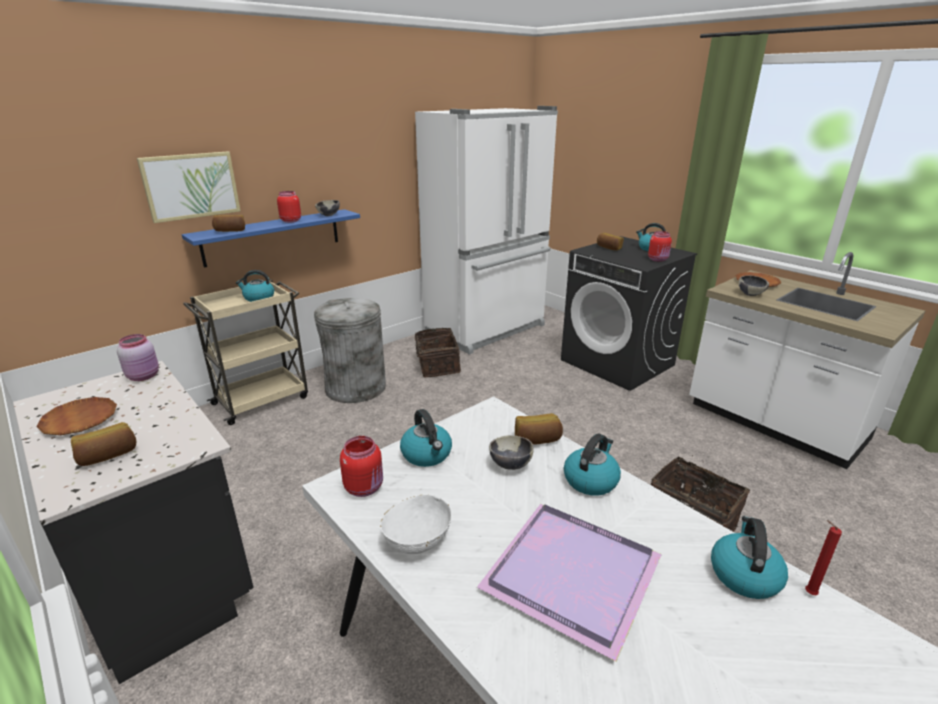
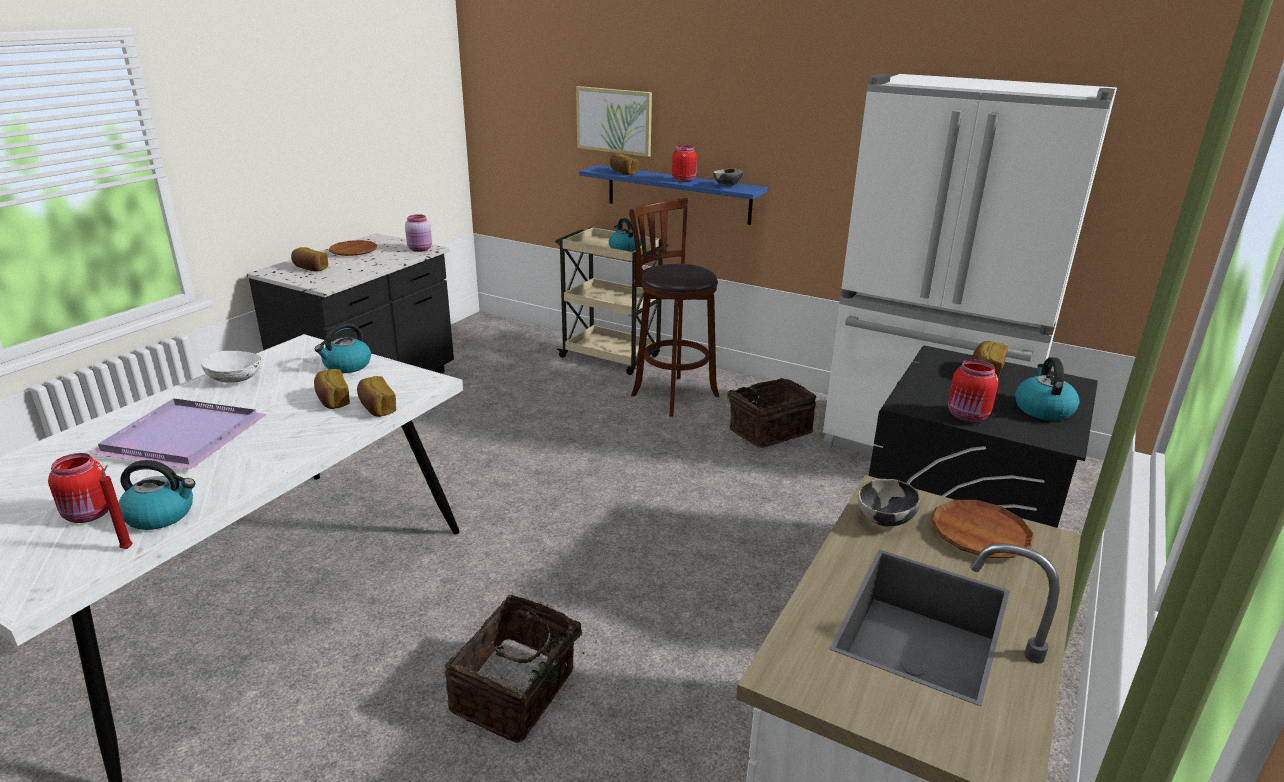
camera: 70 degrees right, 0 degrees up
grey trash can [314,298,386,403] -> brown stool [629,198,719,417]
red jar [340,436,383,497] -> red jar moved to [48,453,109,523]
bowl [489,435,534,470] -> bread [314,369,350,409]
kettle [564,434,621,496] -> none

